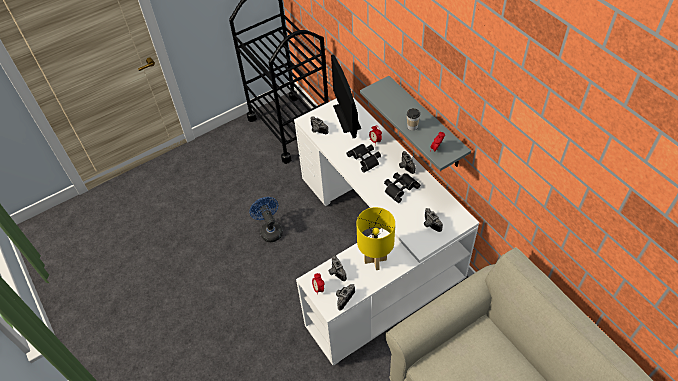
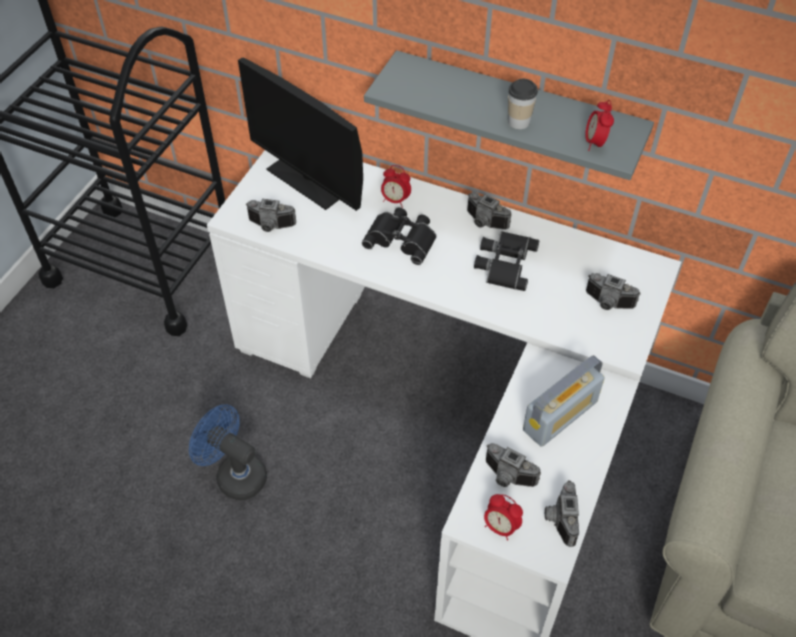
camera: 35 degrees left, 0 degrees up
yellow table lamp [356,207,395,270] -> radio [523,355,605,447]

